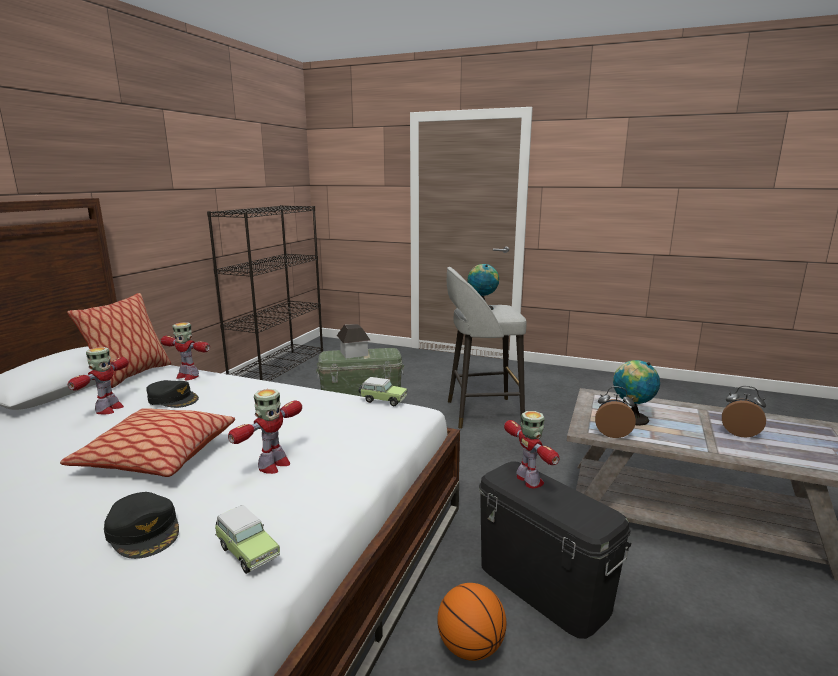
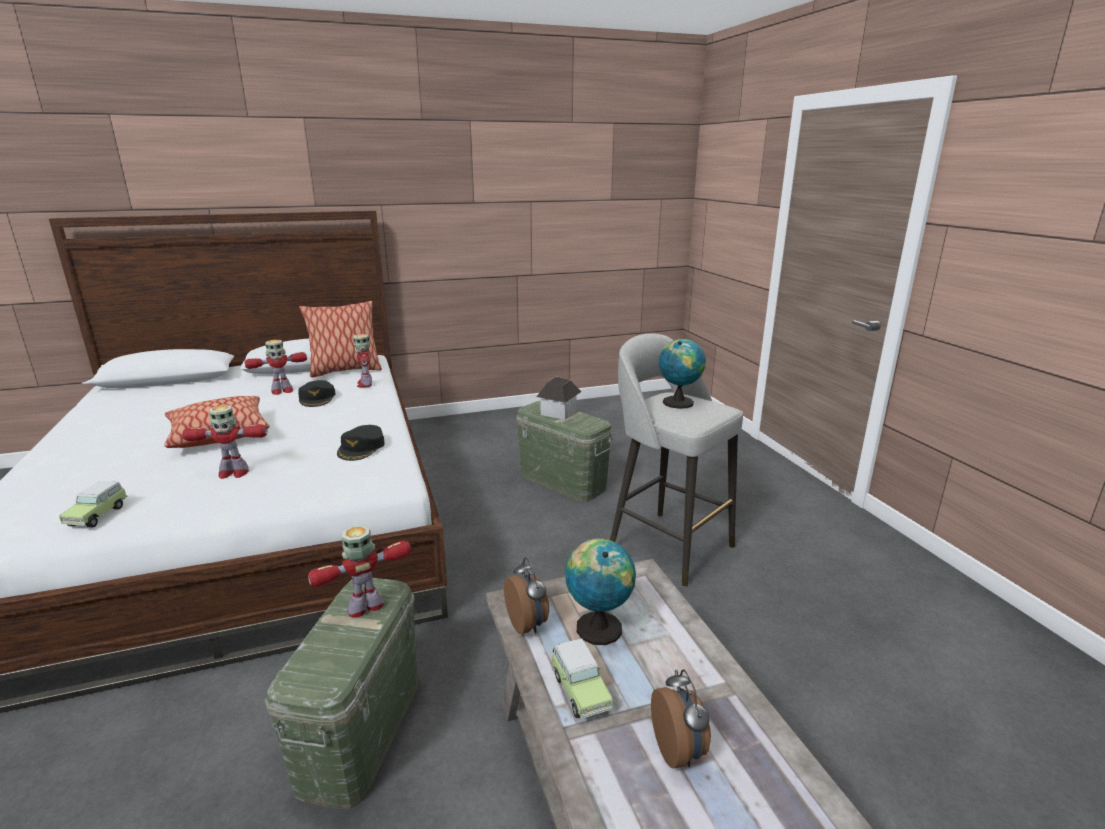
camera: 50 degrees right, 5 degrees up
black cap [104,492,179,559] -> black cap moved to [337,425,385,461]
black bookcase [207,205,323,381] -> none
toy car [359,377,407,406] -> toy car moved to [551,638,613,719]
basketball [437,583,506,661] -> none
black storage box [479,461,632,639] -> green storage box [265,578,418,809]
toy robot [504,411,560,488] -> toy robot turned 150 degrees counterclockwise [308,525,411,618]

